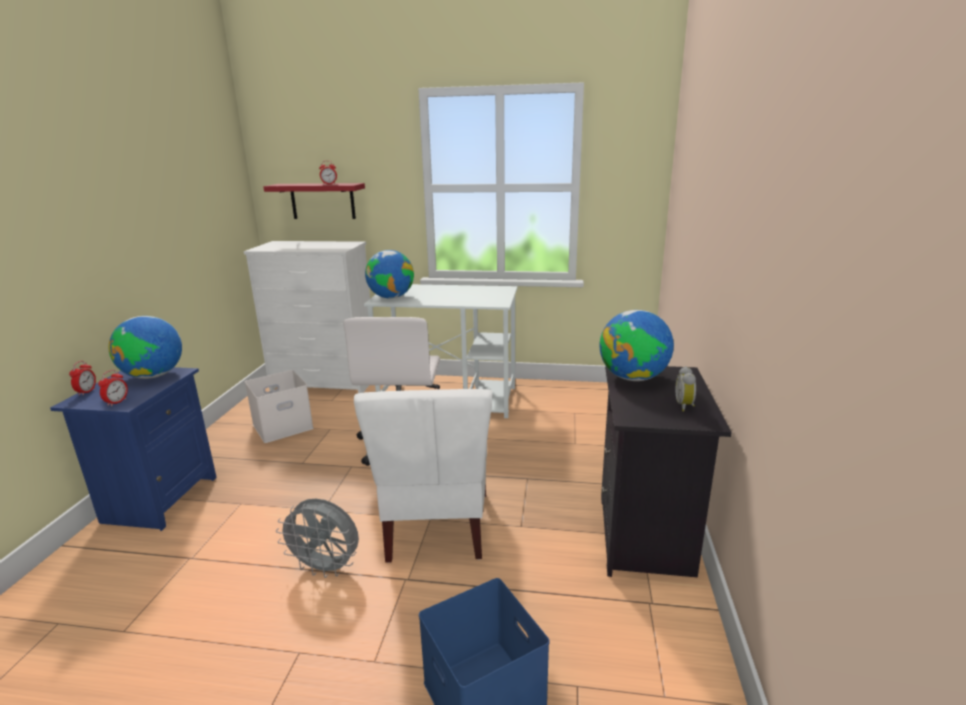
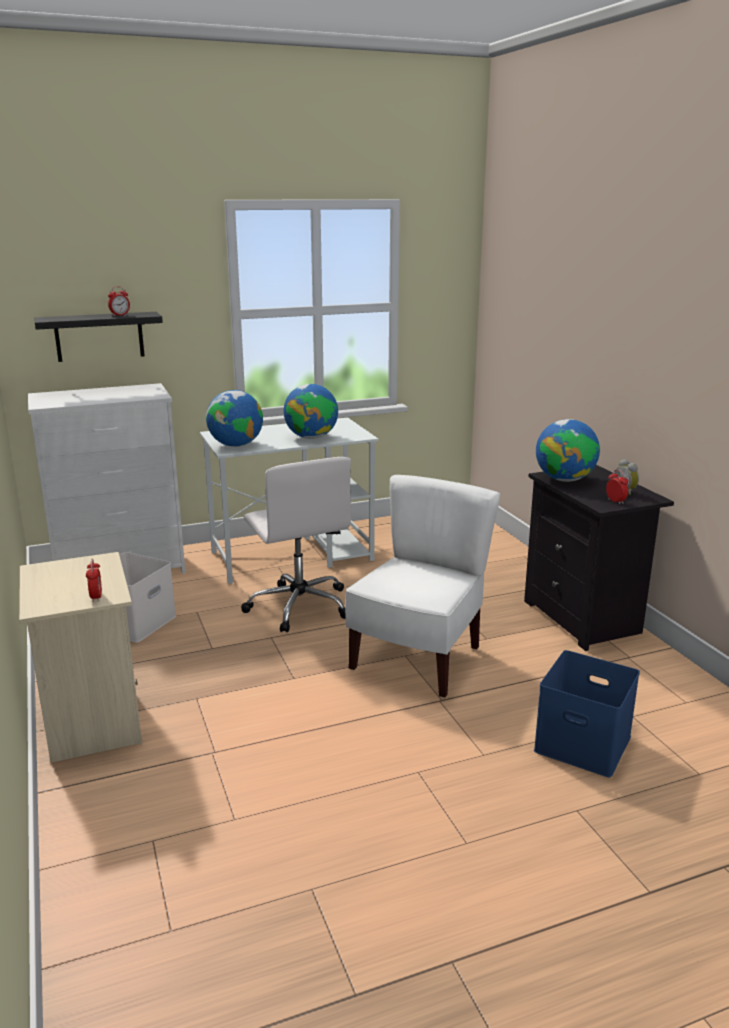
camera: 30 degrees left, 0 degrees up
blue nightstand [50,367,217,531] -> beige nightstand [19,552,142,763]
alarm clock [69,361,96,396] -> alarm clock moved to [606,470,628,505]
globe [109,316,182,379] -> globe moved to [284,384,338,439]
red shelf [263,183,365,219] -> black shelf [34,312,163,362]
grey fan [276,499,359,578] -> none
white chair [354,389,492,563] -> white chair turned 120 degrees counterclockwise [345,475,500,698]

